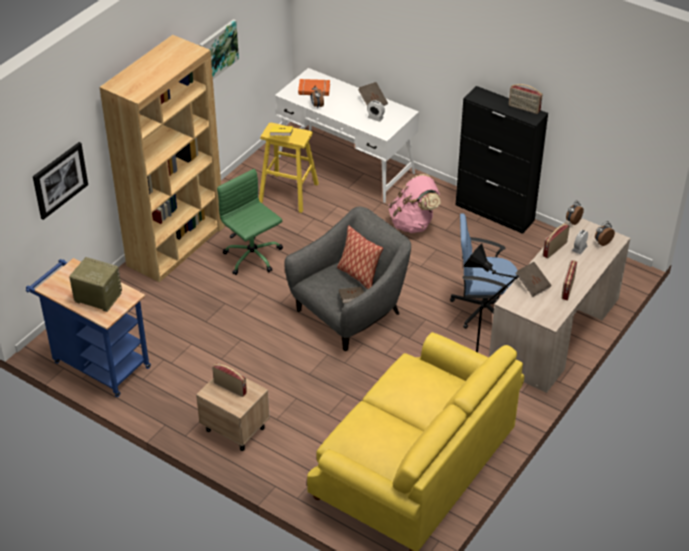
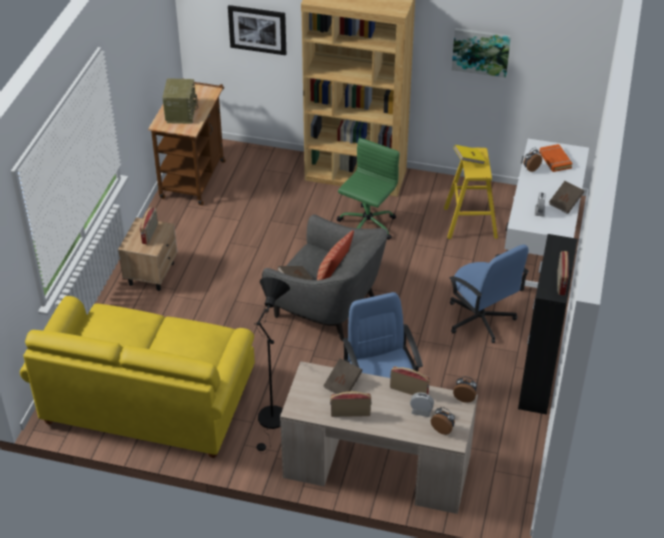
camera: 70 degrees right, 0 degrees up
blue cart [26,258,151,397] -> brown cart [148,82,226,206]
pink backpack [388,174,441,233] -> blue office chair [449,244,529,343]

